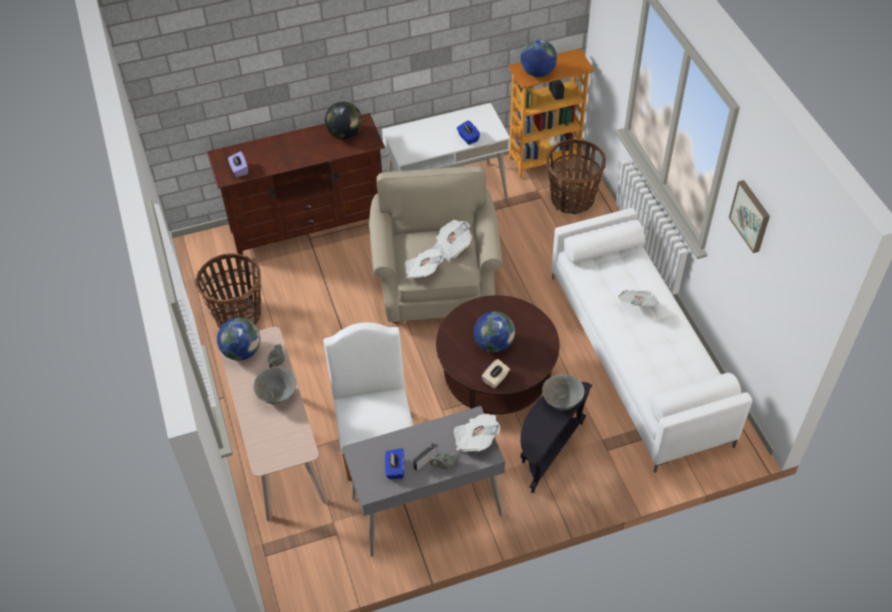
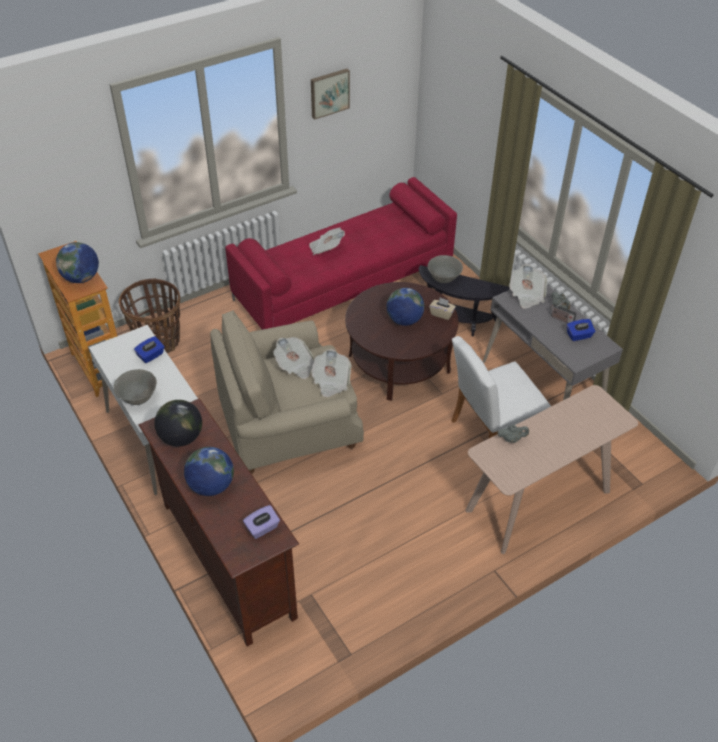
camera: 105 degrees left, 5 degrees down
basket [196,254,261,328] -> none
globe [217,318,261,361] -> globe moved to [184,447,234,496]
grey bowl [253,367,297,404] -> grey bowl moved to [114,369,157,405]
white sofa [552,208,752,473] -> red sofa [225,177,457,330]

